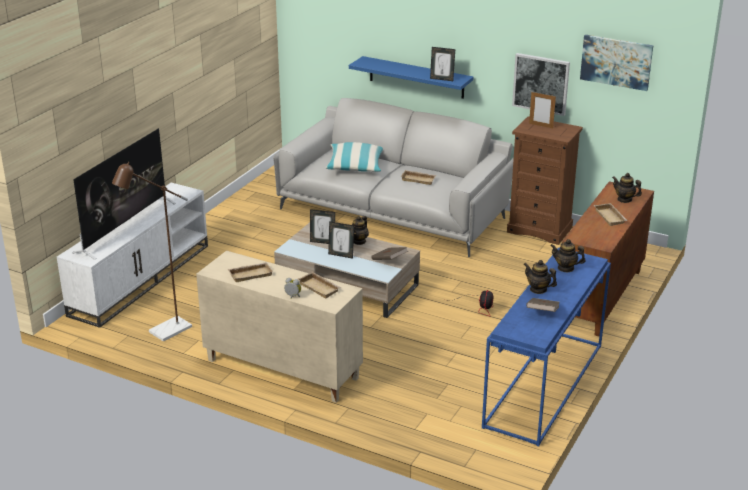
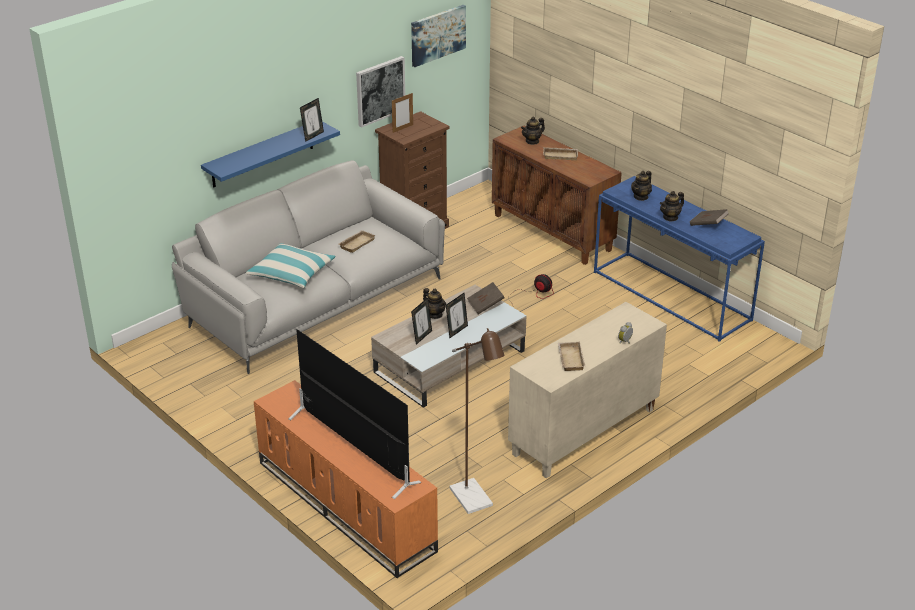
camera: 70 degrees left, 5 degrees up
white tv stand [57,183,208,328] -> orange tv stand [254,380,438,578]
beige tray [298,272,341,298] -> none

